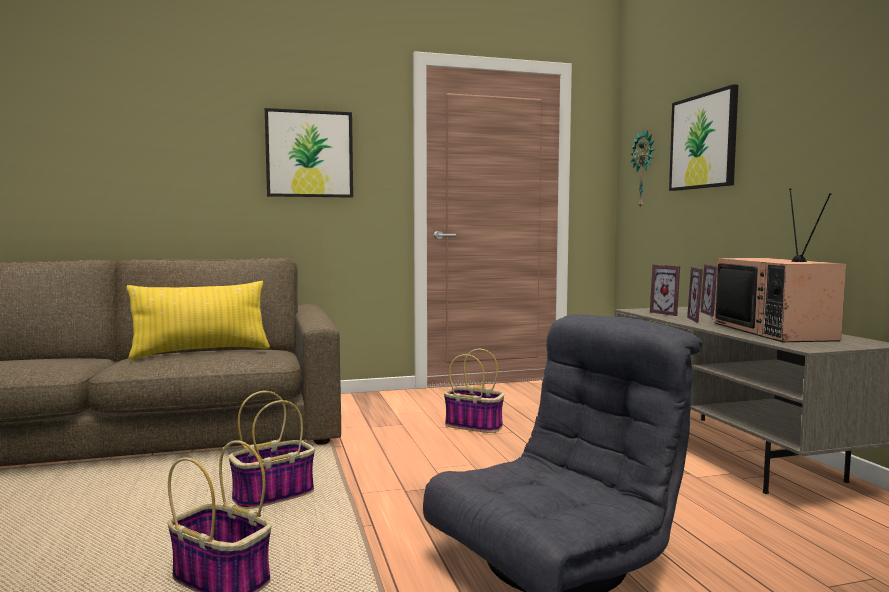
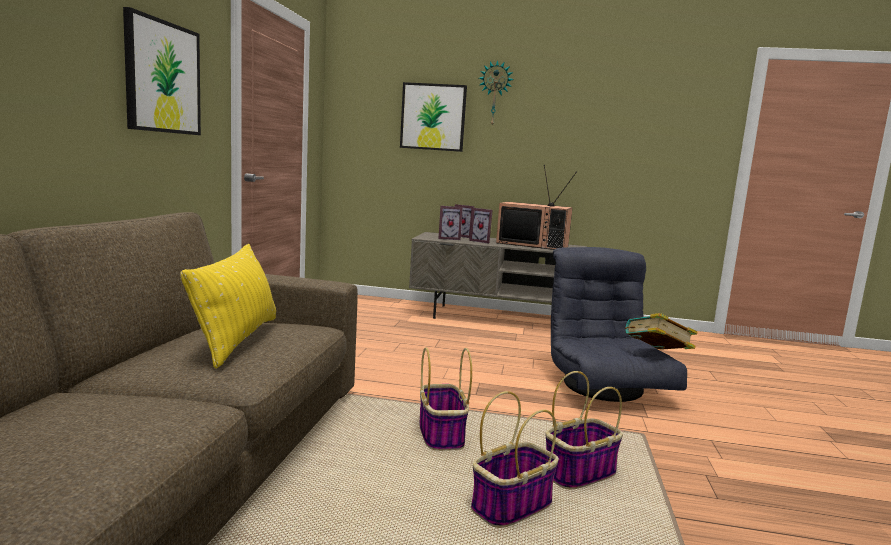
camera: 65 degrees left, 5 degrees up
basket [444,349,504,433] -> basket moved to [471,391,559,528]
wall clock [630,130,655,209] -> wall clock moved to [479,60,514,125]
none -> book [625,313,697,350]

